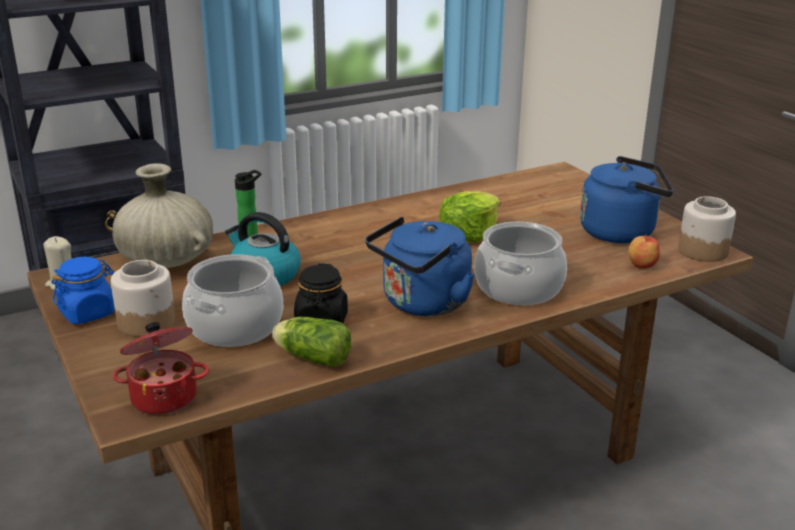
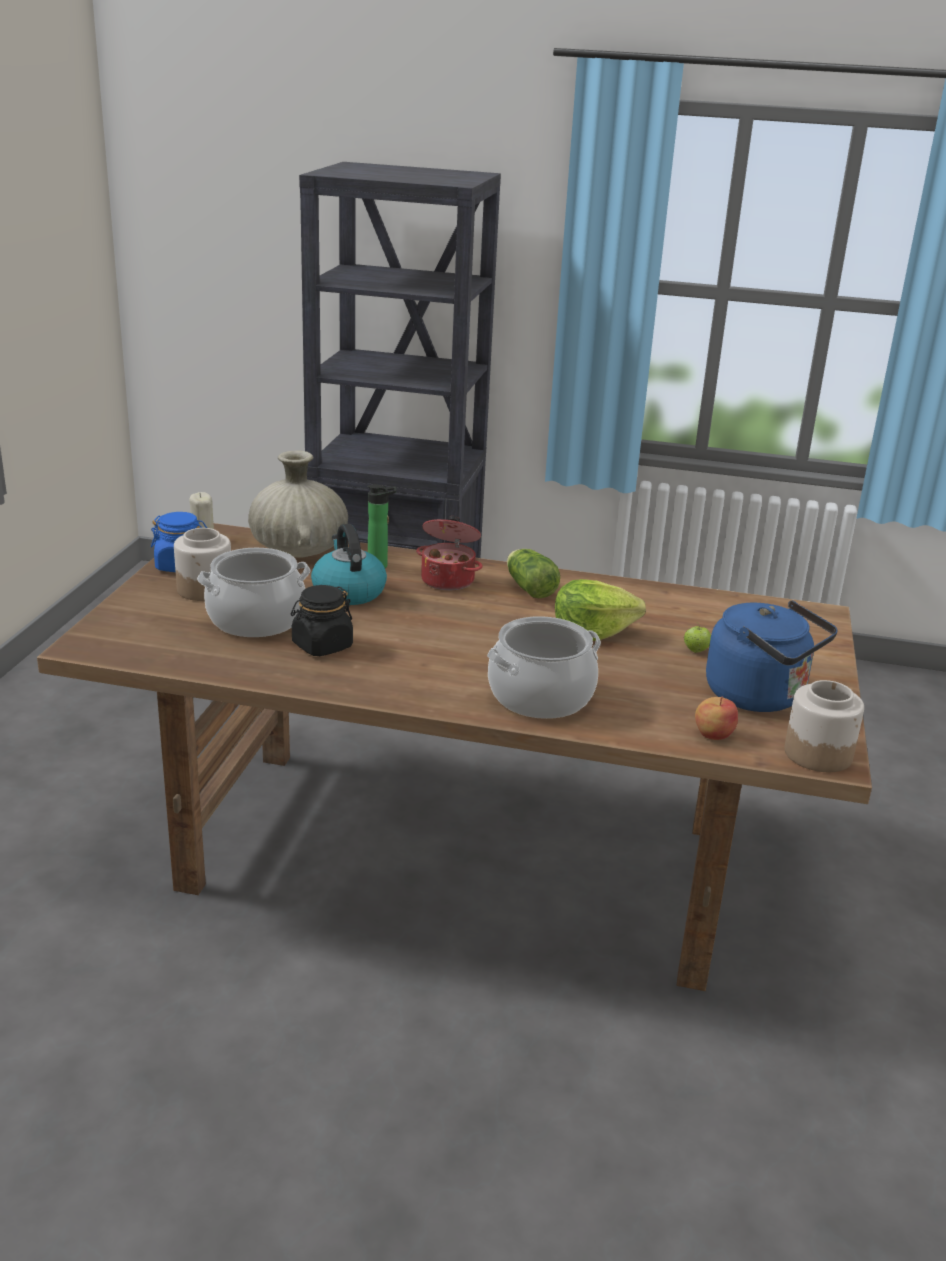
camera: 40 degrees right, 0 degrees up
cooking pot [113,322,209,415] -> cooking pot moved to [416,516,482,590]
lettuce [272,317,351,367] -> lettuce moved to [507,549,560,598]
blue kettle [365,217,475,316] -> none
none -> apple [684,622,711,653]

